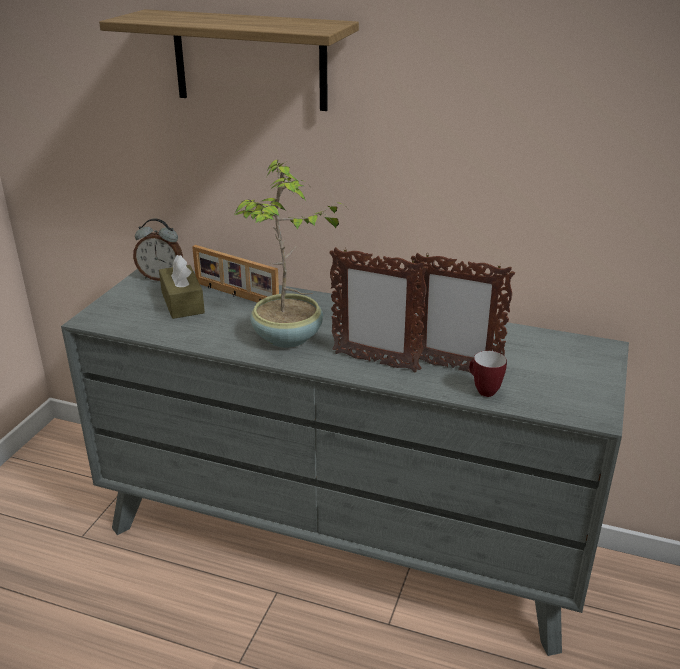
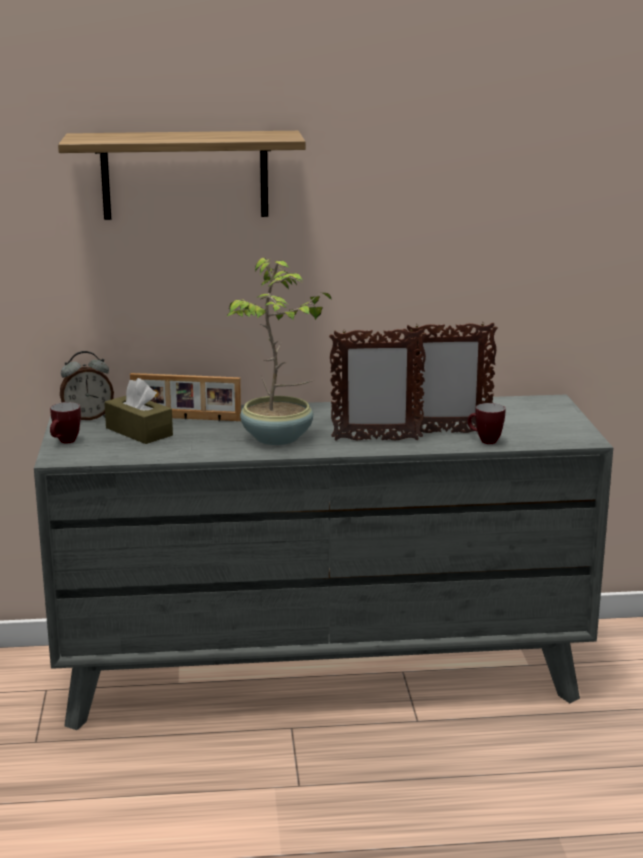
camera: 25 degrees left, 10 degrees down
none -> mug [50,402,81,444]

